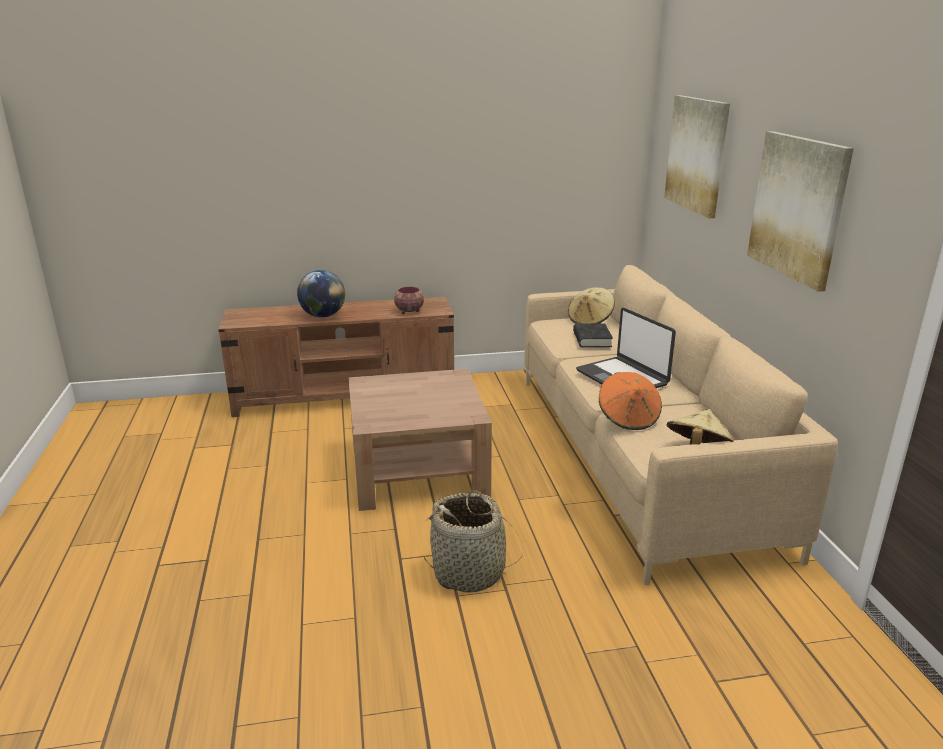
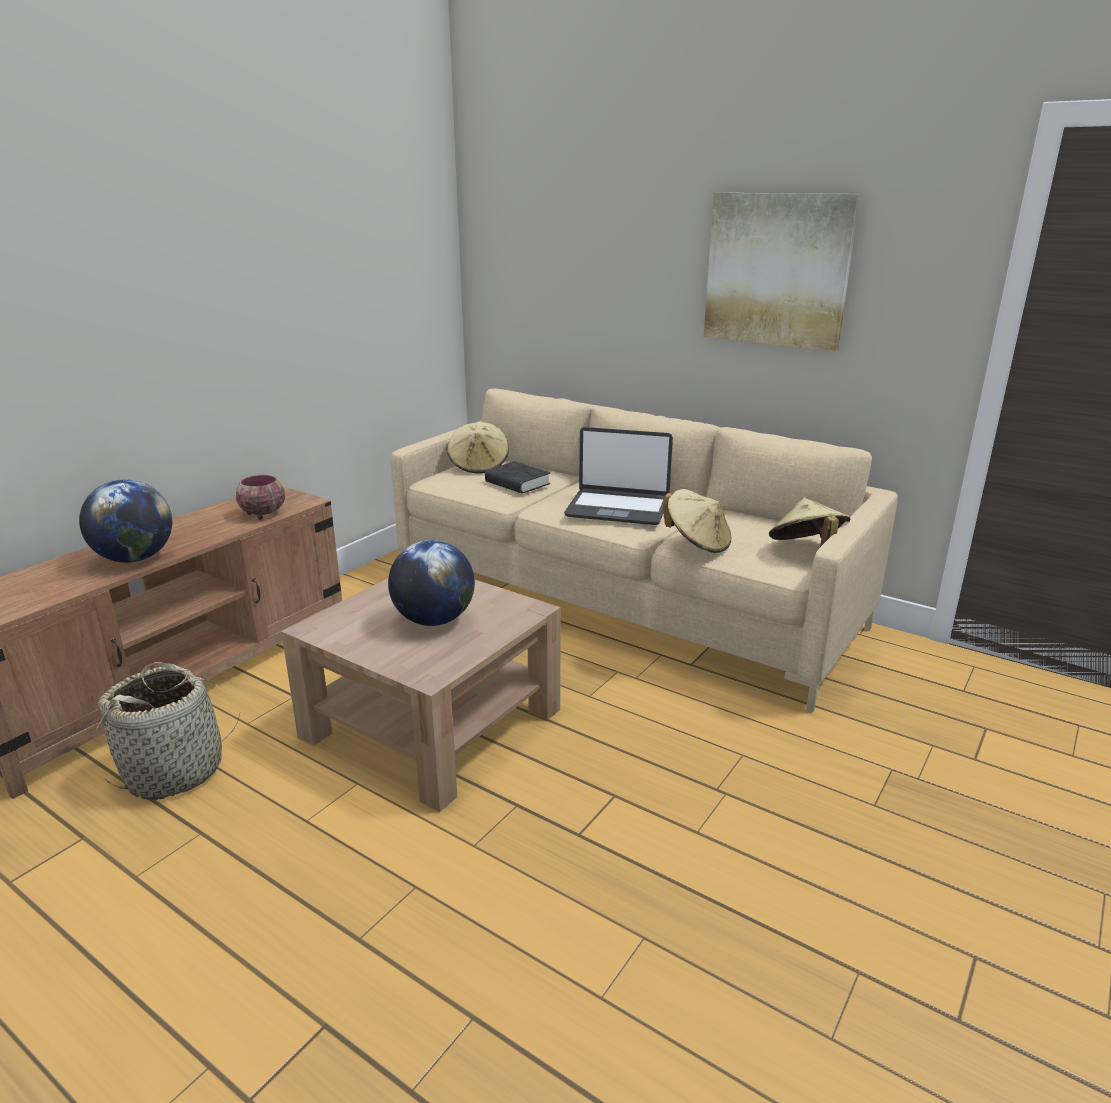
camera: 45 degrees left, 0 degrees up
basket [423,490,523,592] -> basket moved to [96,662,240,800]
orange hat [599,372,662,430] -> beige hat [663,489,731,553]
picture [664,95,730,218] -> none
none -> globe [388,540,475,626]

